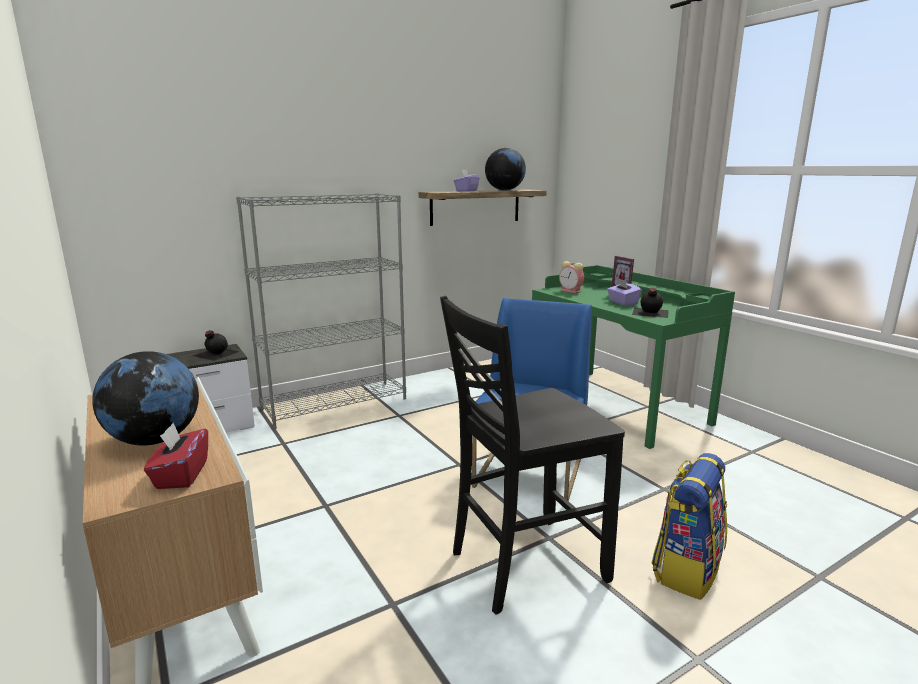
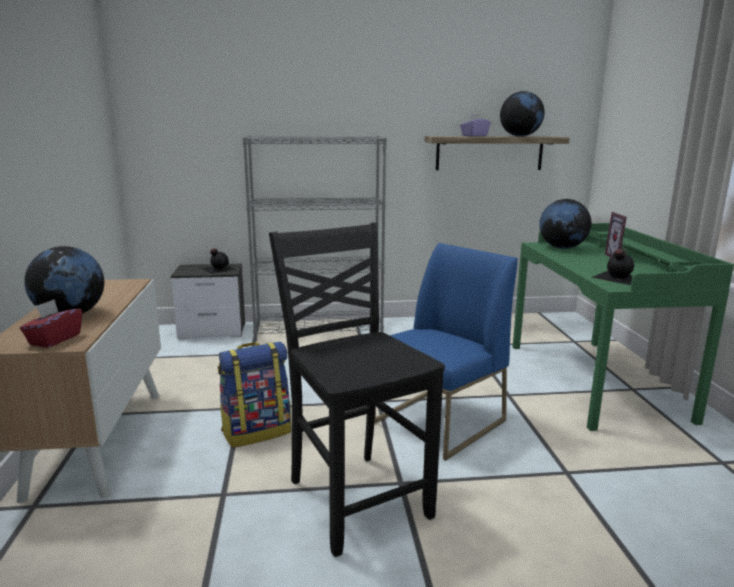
camera: 25 degrees right, 0 degrees up
black chair [440,296,625,615] -> black chair turned 60 degrees clockwise [269,223,445,557]
alarm clock [559,261,584,293] -> globe [539,199,591,249]
purple tissue box [607,279,642,306] -> none
backpack [651,453,727,600] -> backpack moved to [218,342,291,448]

